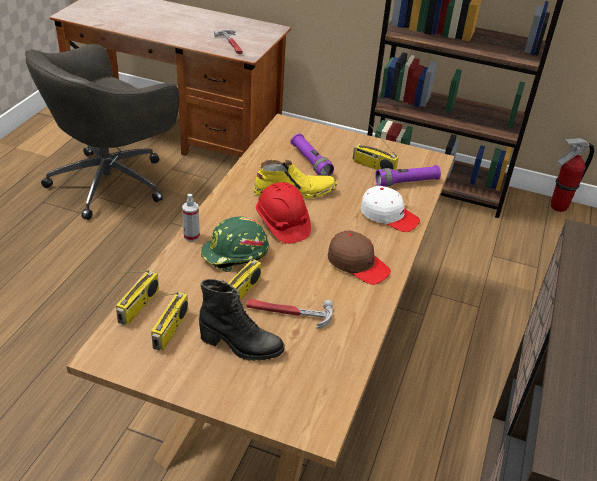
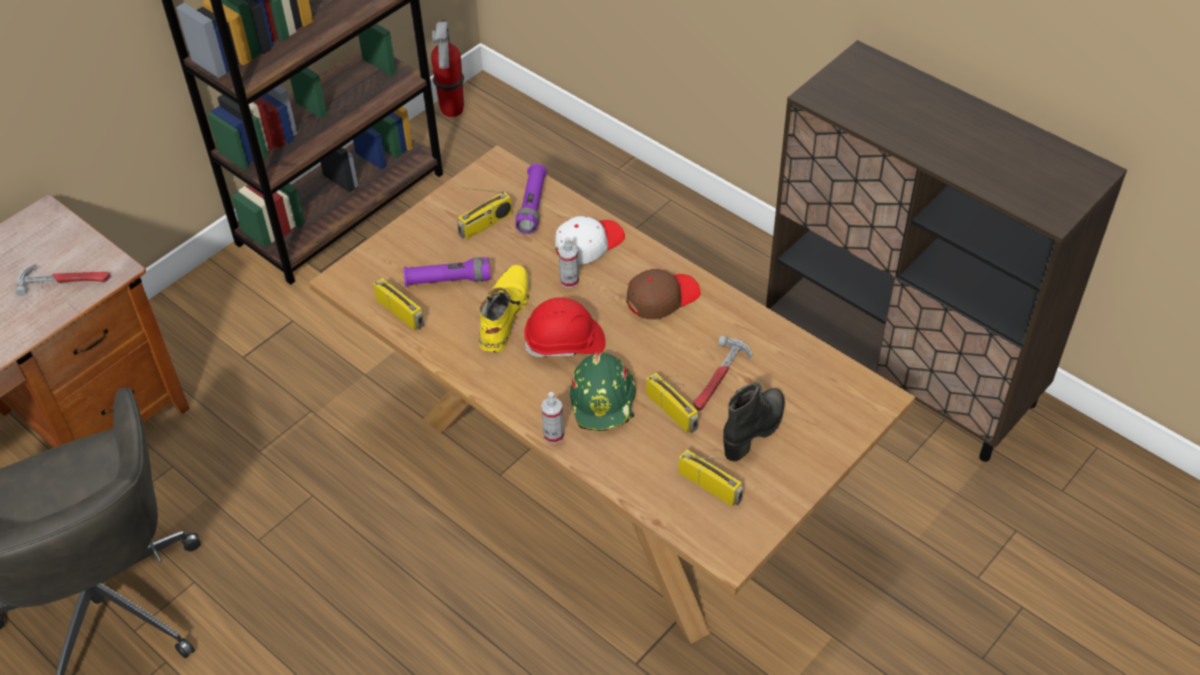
camera: 65 degrees left, 10 degrees up
radio [116,270,159,325] -> radio moved to [373,278,424,330]
none -> spray bottle [558,237,579,288]

